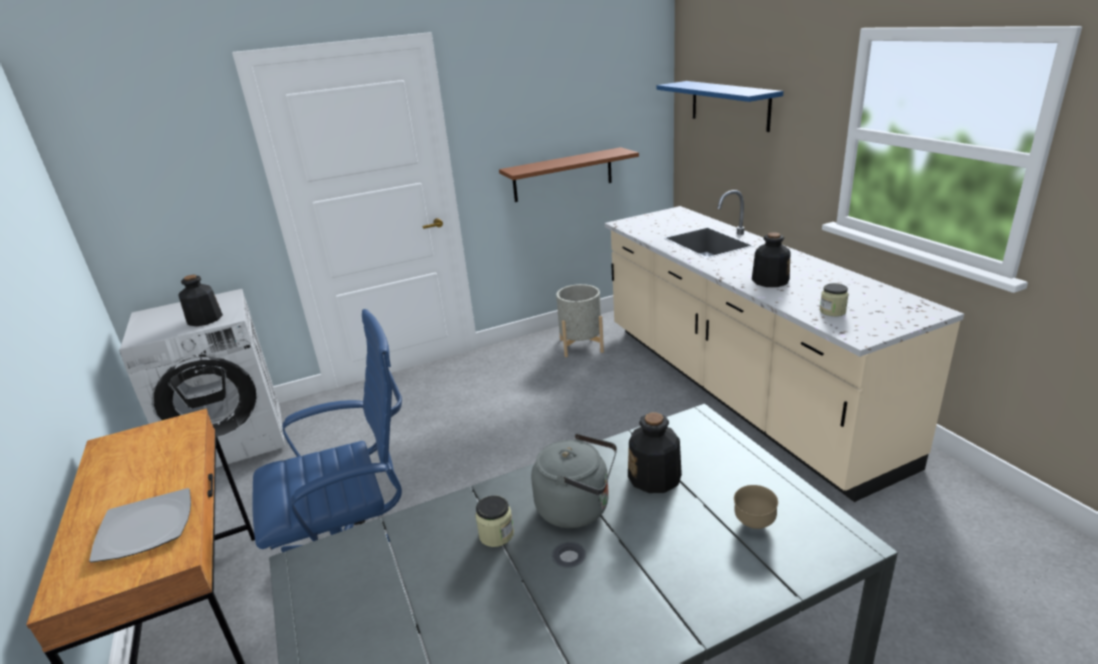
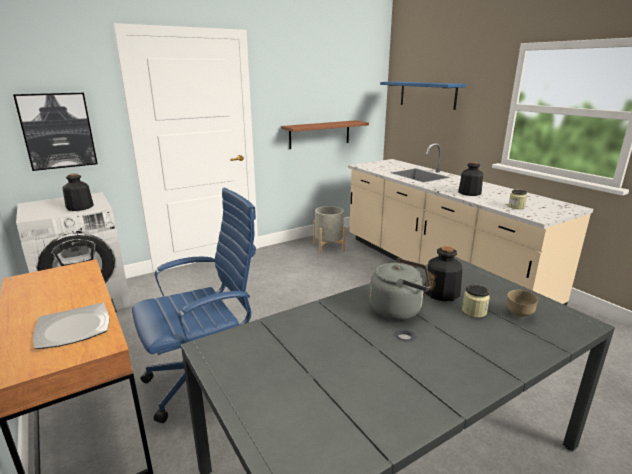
camera: 10 degrees left, 5 degrees down
jar [475,496,514,547] -> jar moved to [462,285,490,318]
none -> picture [13,93,98,171]

